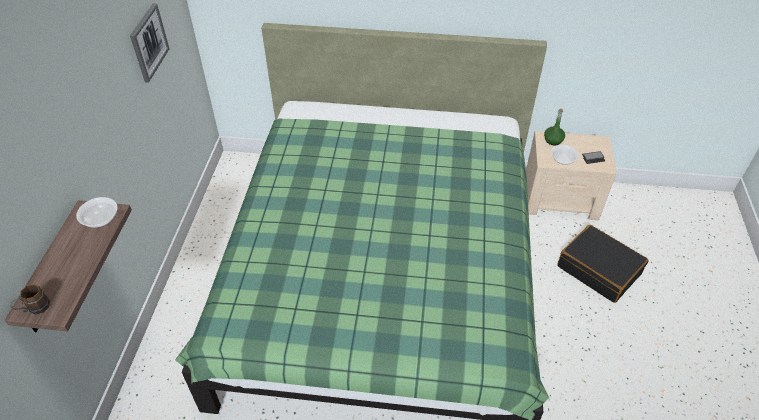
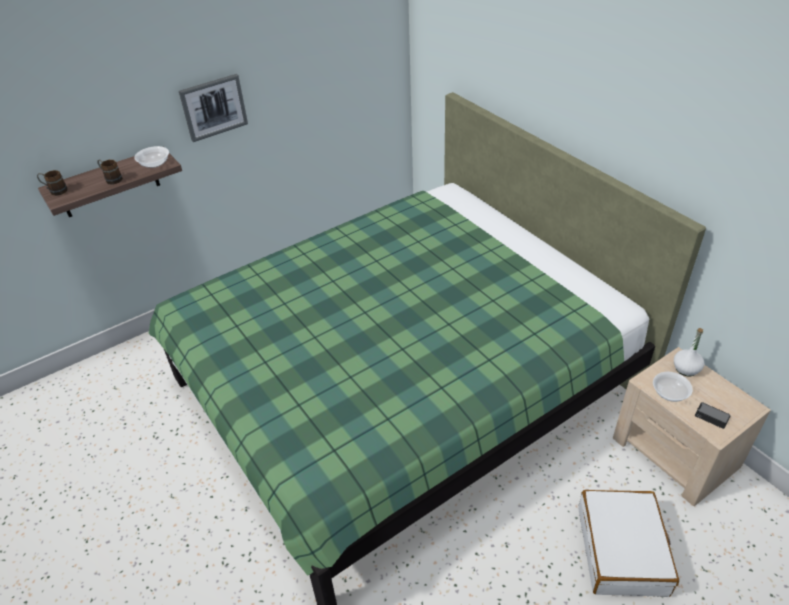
camera: 50 degrees right, 5 degrees down
picture [130,3,169,83] -> picture moved to [179,74,248,142]
green bottle [544,109,565,145] -> white bottle [674,328,704,376]
black suitcase [557,225,649,303] -> white suitcase [578,490,679,597]
none -> brown mug [97,160,123,185]

